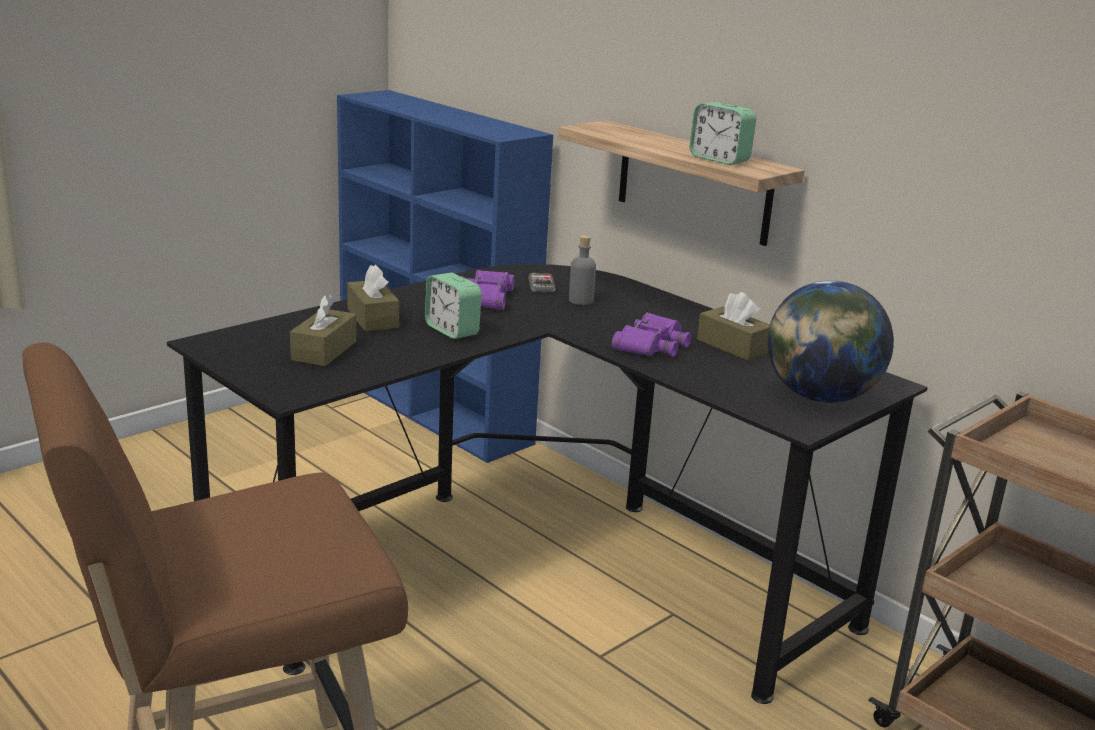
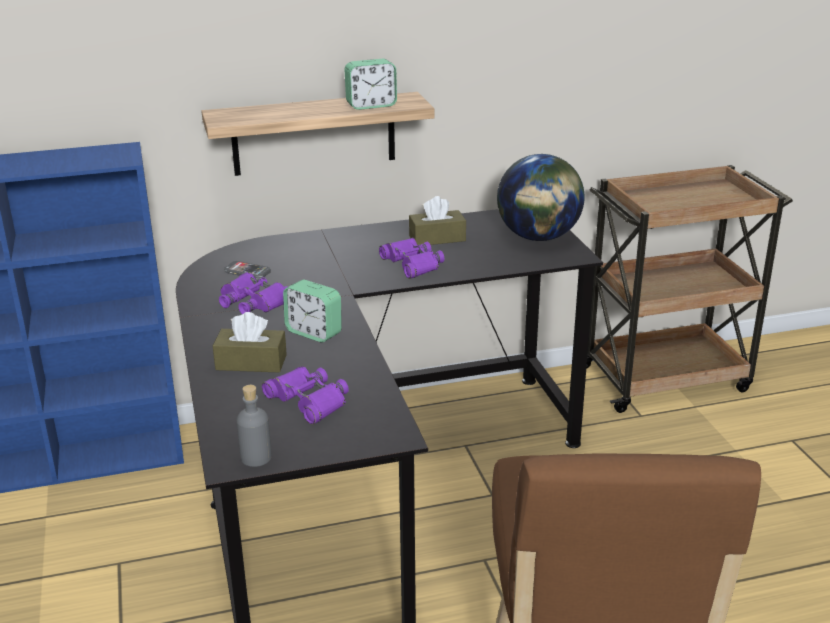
camera: 60 degrees left, 5 degrees up
brown tissue box [290,294,356,366] -> purple binoculars [262,366,349,425]
alarm clock [425,273,482,339] -> alarm clock turned 45 degrees clockwise [283,280,342,342]
grey bottle [569,235,596,305] -> grey bottle moved to [236,385,272,467]

